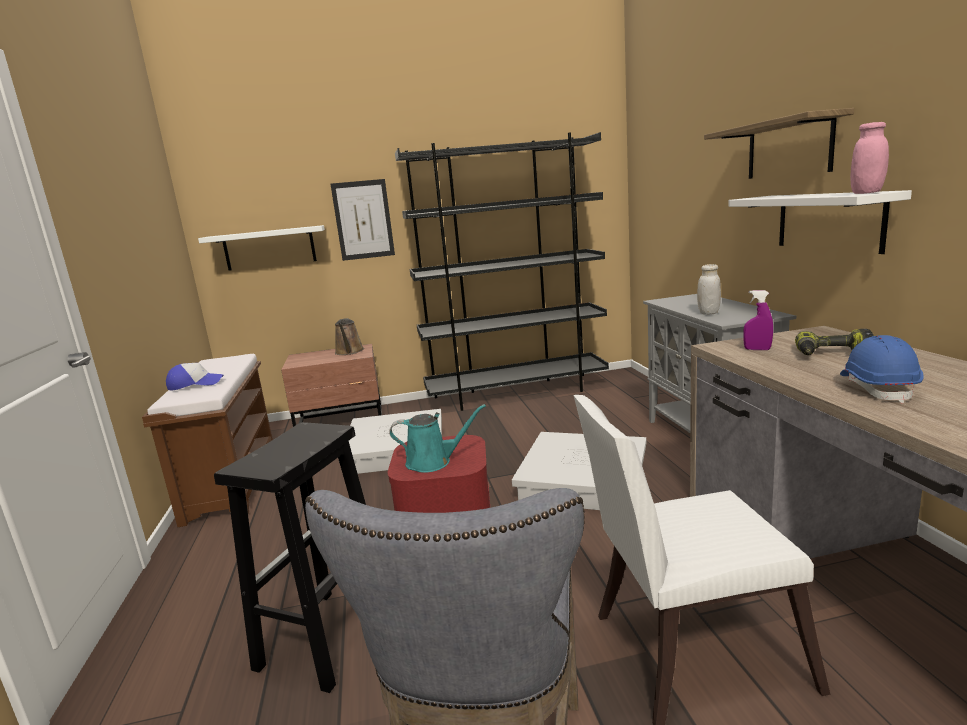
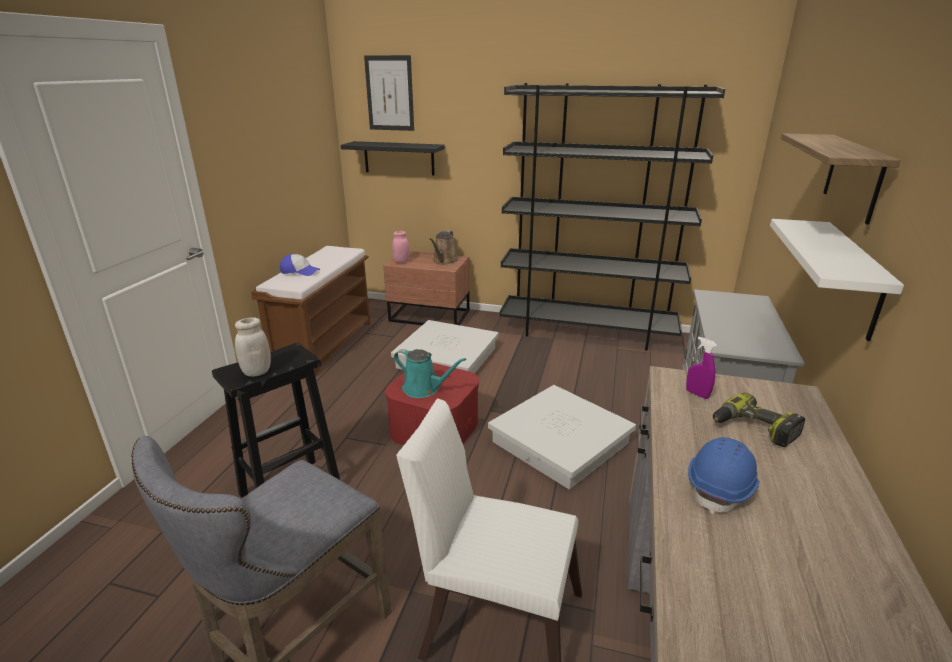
camera: 25 degrees right, 10 degrees up
white shelf [198,225,325,271] -> black shelf [341,141,445,176]
picture [331,179,395,261] -> picture moved to [364,55,414,131]
white jar [697,264,721,315] -> white jar moved to [235,318,271,377]
pink jar [850,122,889,194] -> pink jar moved to [392,231,409,263]

